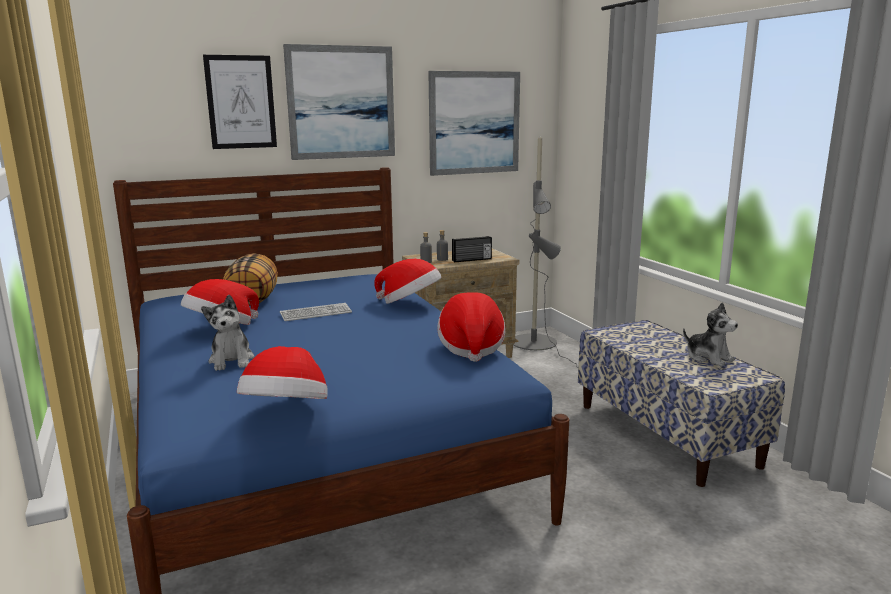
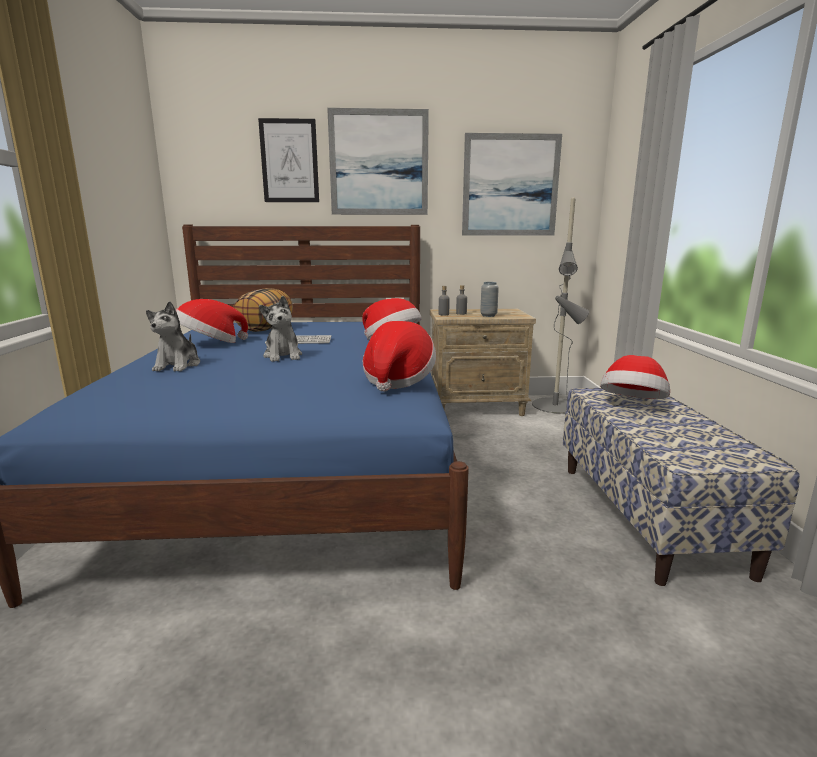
camera: 20 degrees right, 0 degrees up
hat [237,346,327,399] -> hat moved to [600,355,670,399]
radio [452,236,492,262] -> grey vase [480,282,499,317]
plush toy [683,302,738,367] -> plush toy moved to [259,296,302,362]

